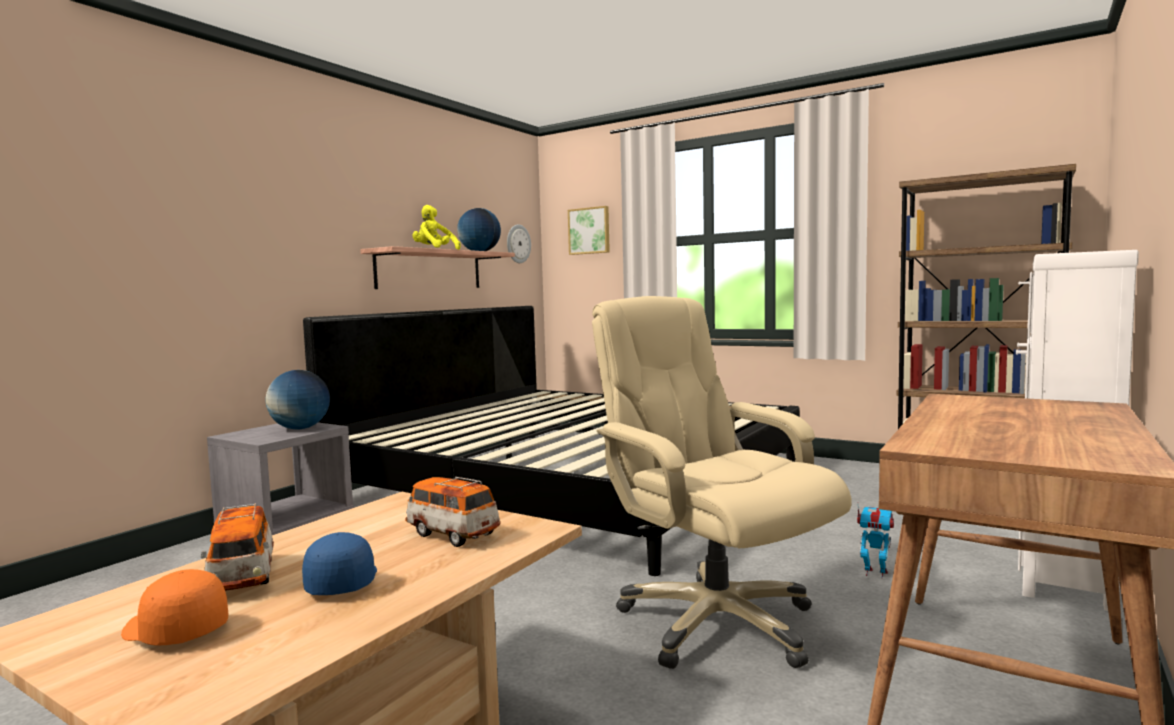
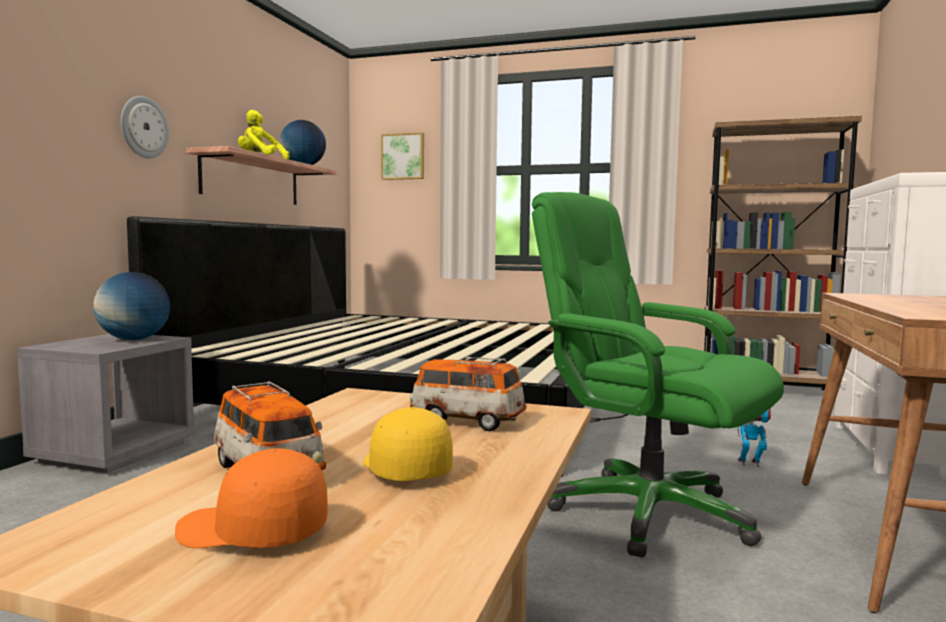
camera: 15 degrees left, 0 degrees up
blue cap [302,532,377,595] -> yellow cap [363,407,453,481]
wall clock [507,224,531,263] -> wall clock moved to [121,96,169,158]
beige office chair [592,296,852,669] -> green office chair [532,192,784,558]

